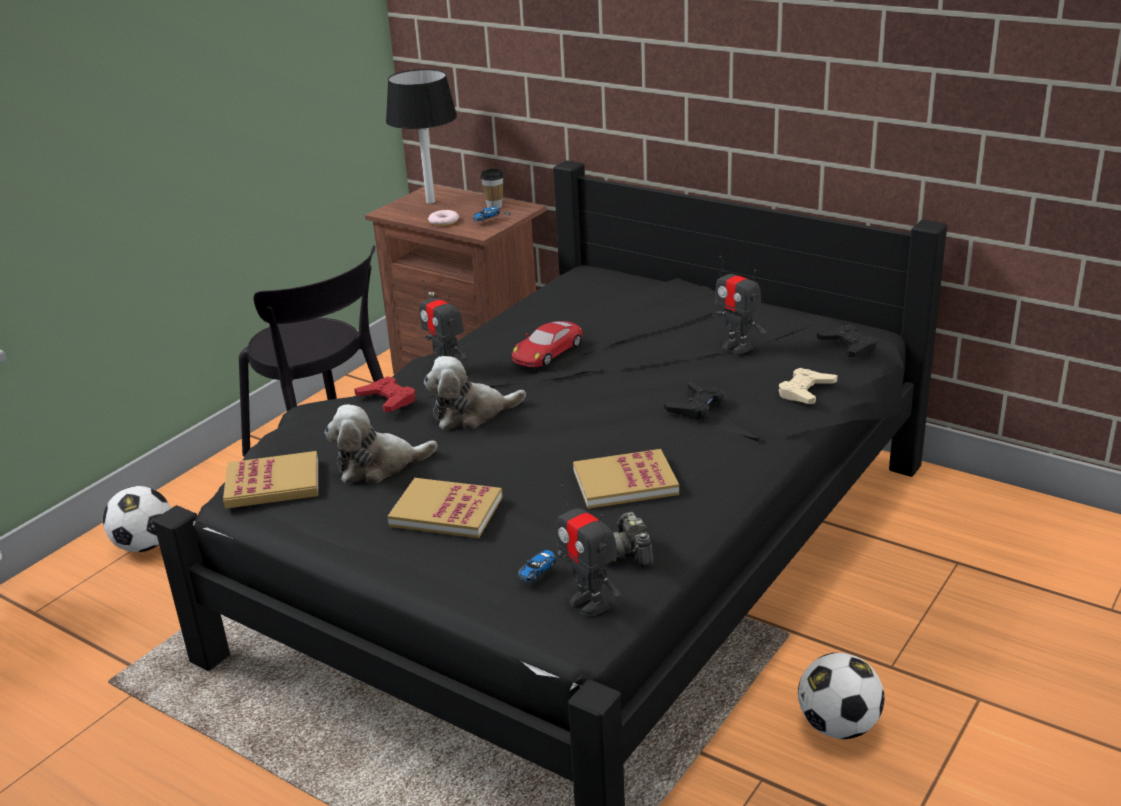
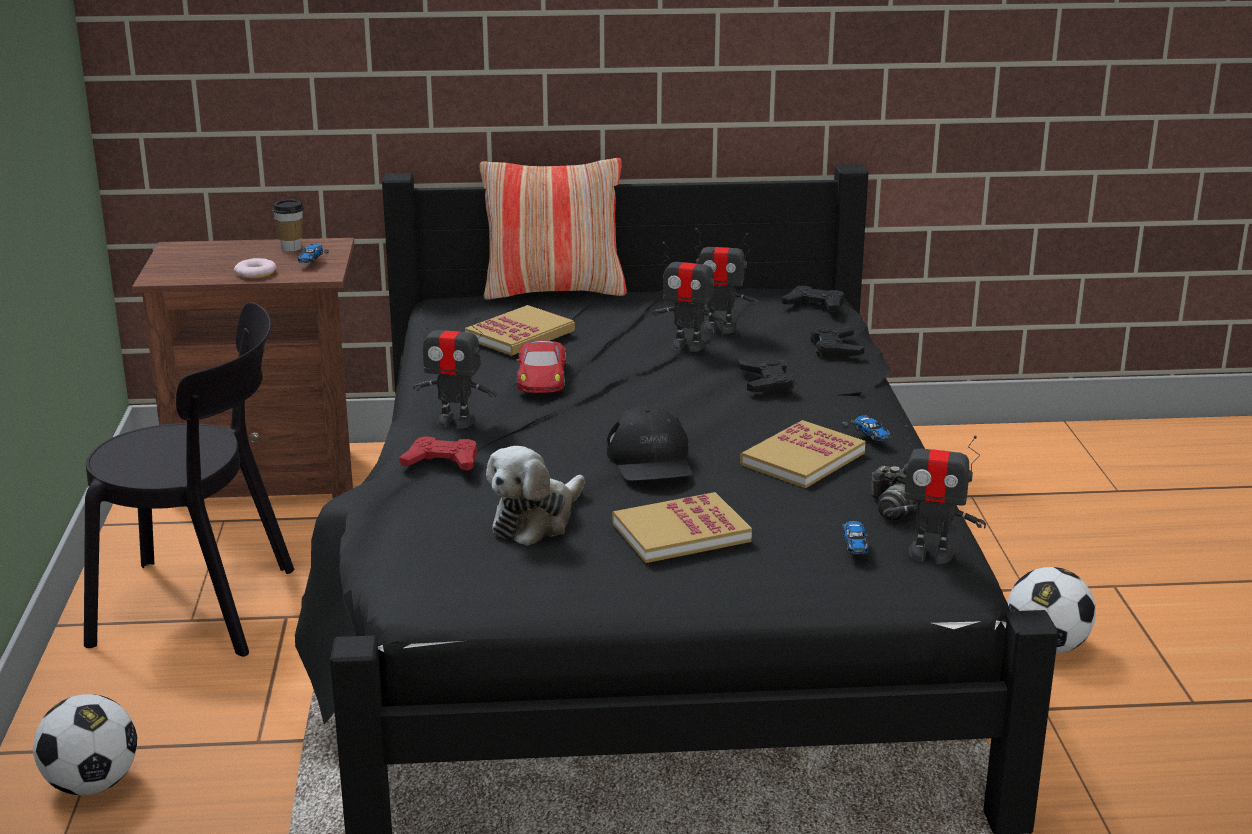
camera: 40 degrees left, 5 degrees down
book [223,451,318,509] -> book moved to [465,305,575,356]
black table lamp [386,69,457,204] -> none
plush toy [424,356,526,430] -> none
beige game controller [779,368,838,404] -> black game controller [810,326,865,358]
none -> pillow [480,158,627,300]
none -> black cap [607,406,692,481]
none -> toy robot [652,242,727,352]
none -> toy car [842,416,891,441]

